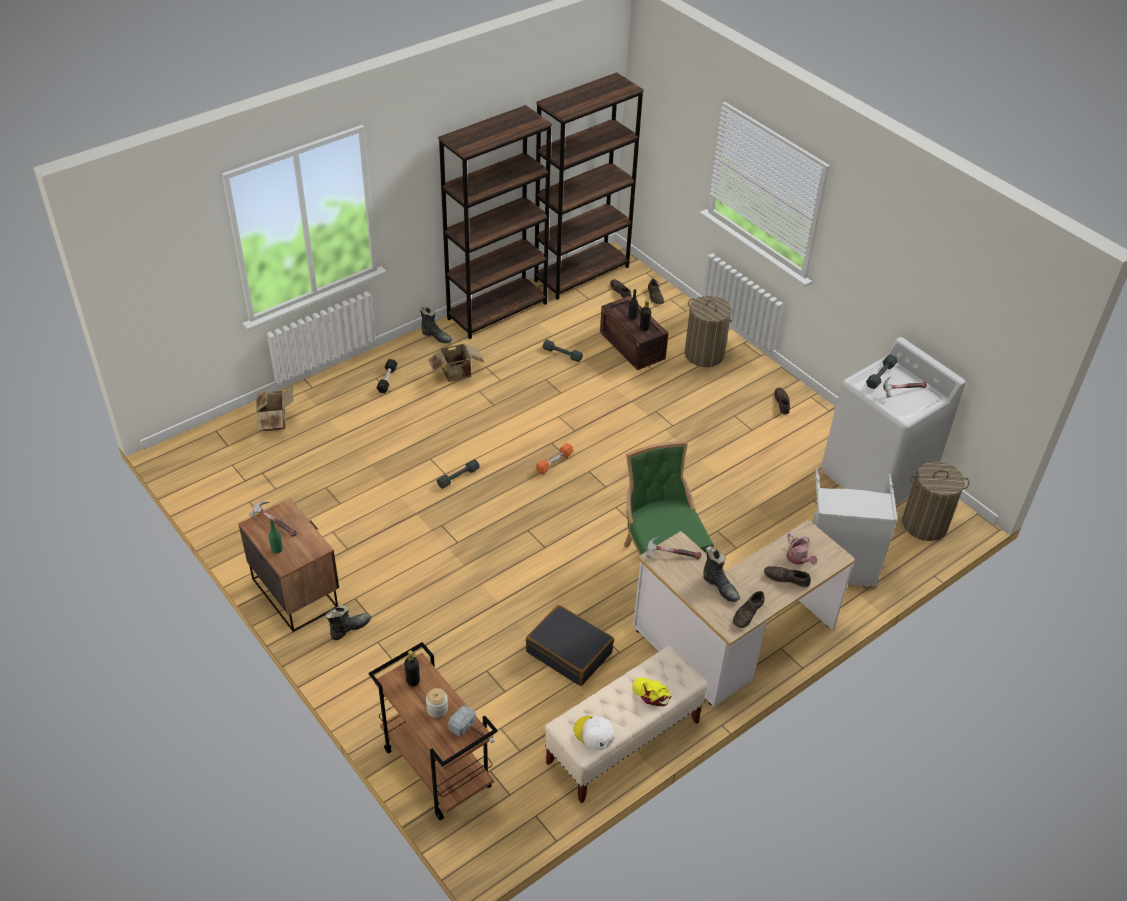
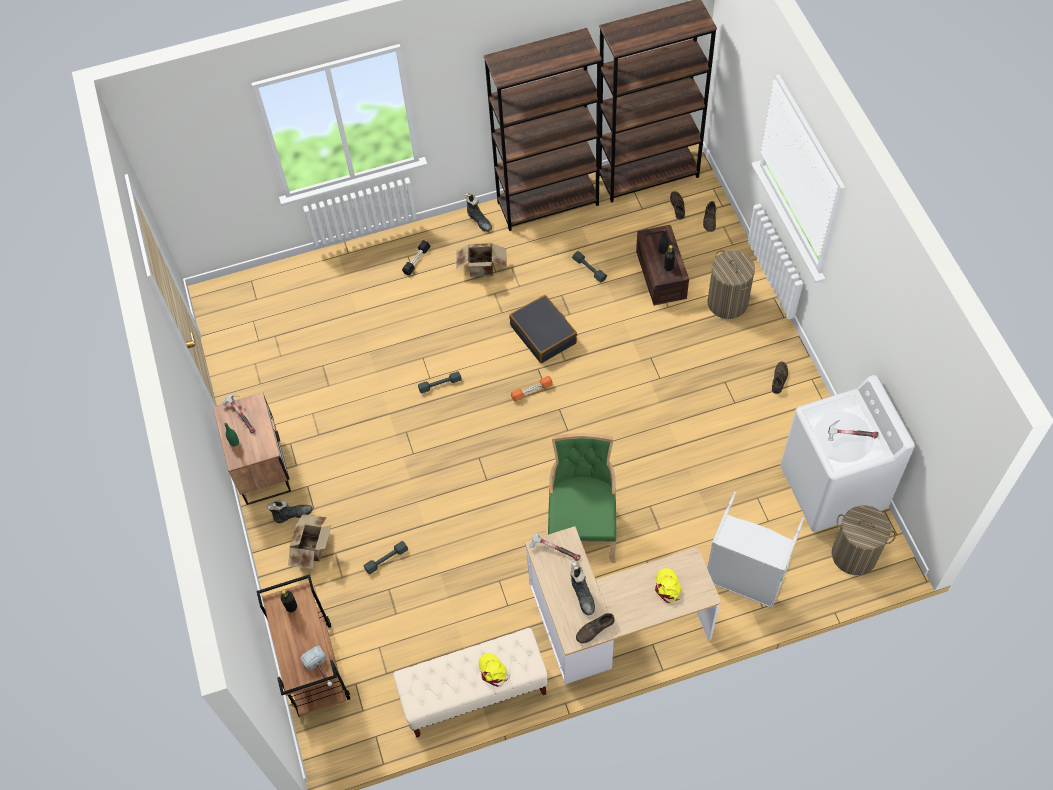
camera: 25 degrees right, 15 degrees up
cardboard box [257,385,293,431] -> cardboard box moved to [288,514,332,569]
jar [426,688,448,718] -> none
black suitcase [526,605,614,686] -> black suitcase moved to [509,295,577,363]
white cap [574,716,614,750] -> none
brown shoe [764,566,811,588] -> none
watering can [786,533,817,565] -> yellow cap [655,568,681,603]
grey dumbbell [866,354,898,389] -> grey dumbbell moved to [364,541,408,574]

